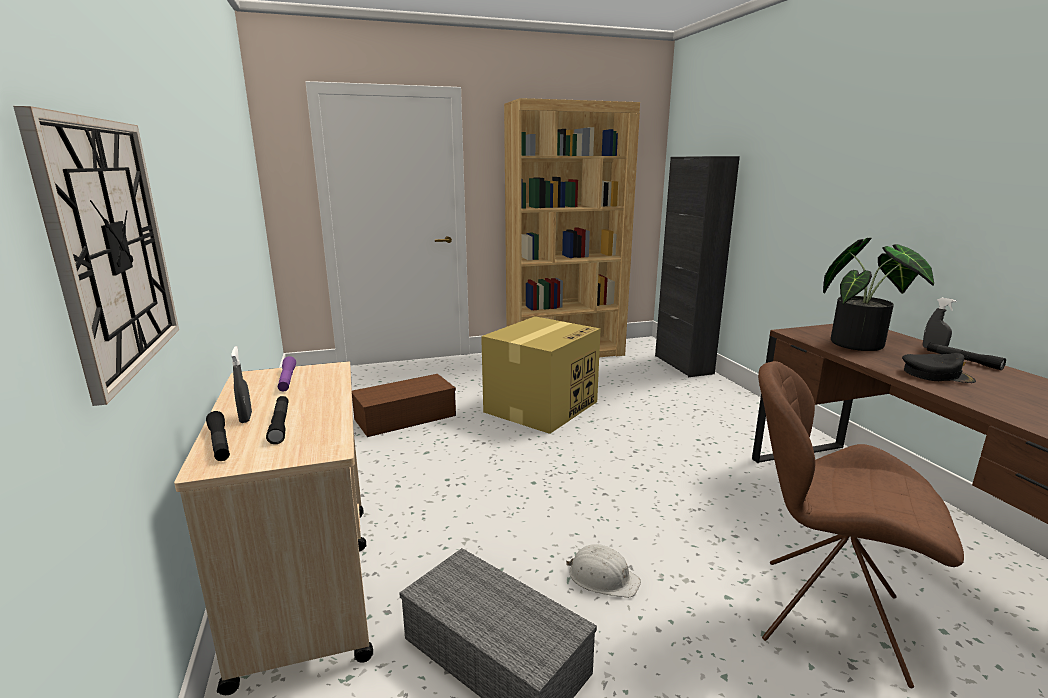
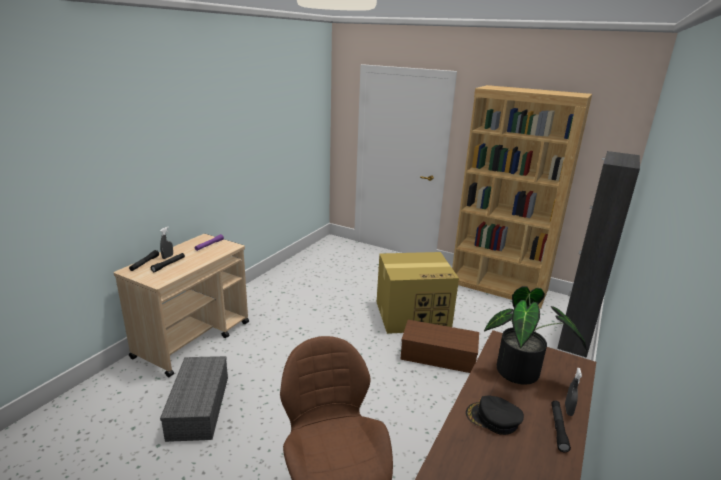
camera: 45 degrees right, 5 degrees up
wall clock [13,106,179,406] -> none
brown storage box [352,374,456,437] -> brown storage box moved to [400,320,479,373]
white hard hat [566,544,641,598] -> none
black cap [902,353,976,383] -> black cap turned 135 degrees clockwise [466,395,524,435]

